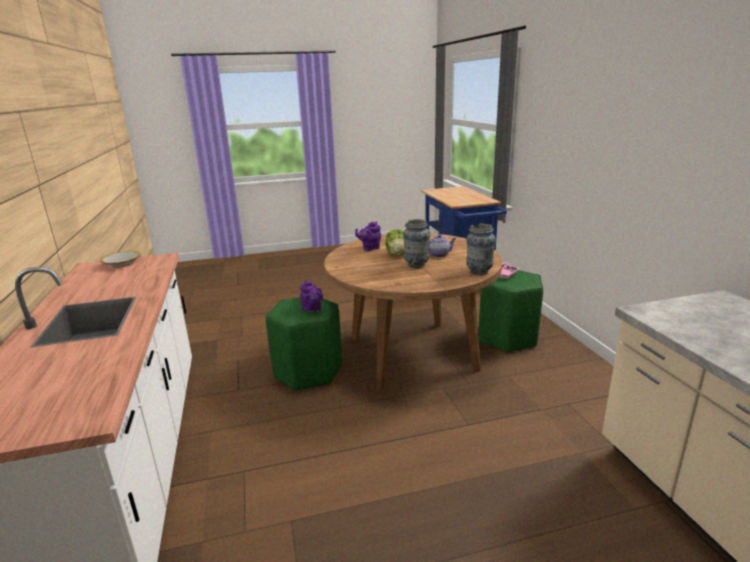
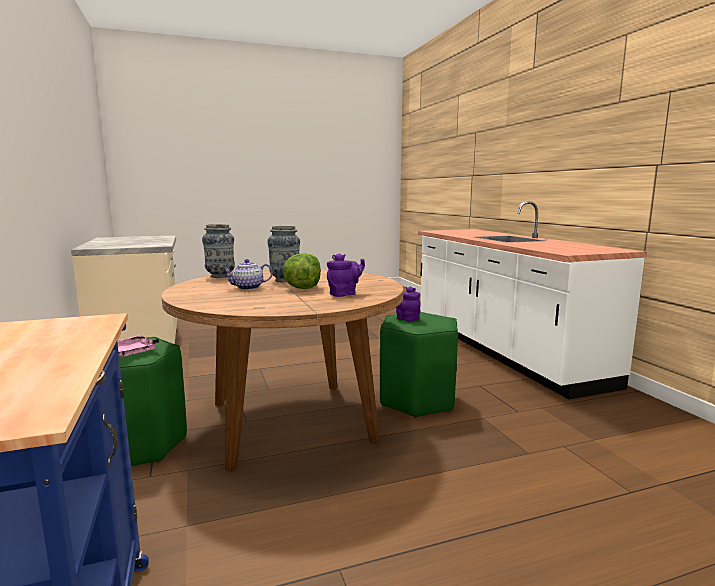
camera: 175 degrees right, 10 degrees down
bowl [100,251,141,268] -> none

